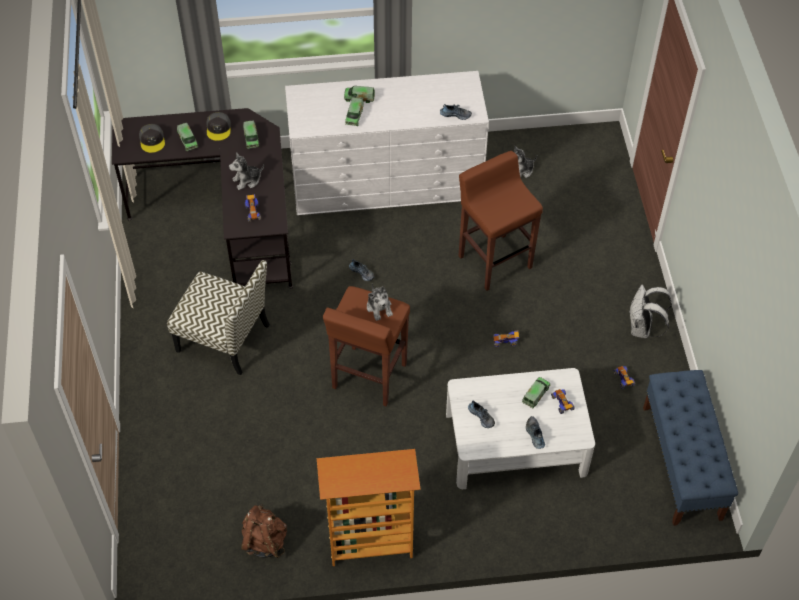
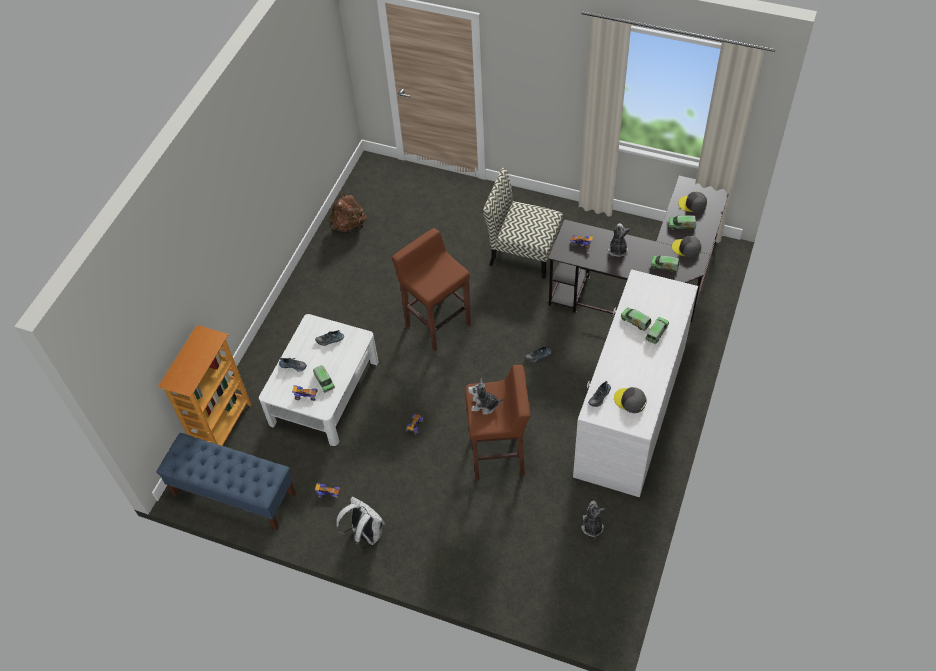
camera: 120 degrees right, 0 degrees up
chair [167,260,270,375] -> chair turned 60 degrees clockwise [483,168,563,279]
bookcase [317,449,420,566] -> bookcase moved to [158,325,251,446]
plush toy [367,284,393,321] -> plush toy moved to [468,378,504,415]
none -> grey cap [614,387,646,413]

